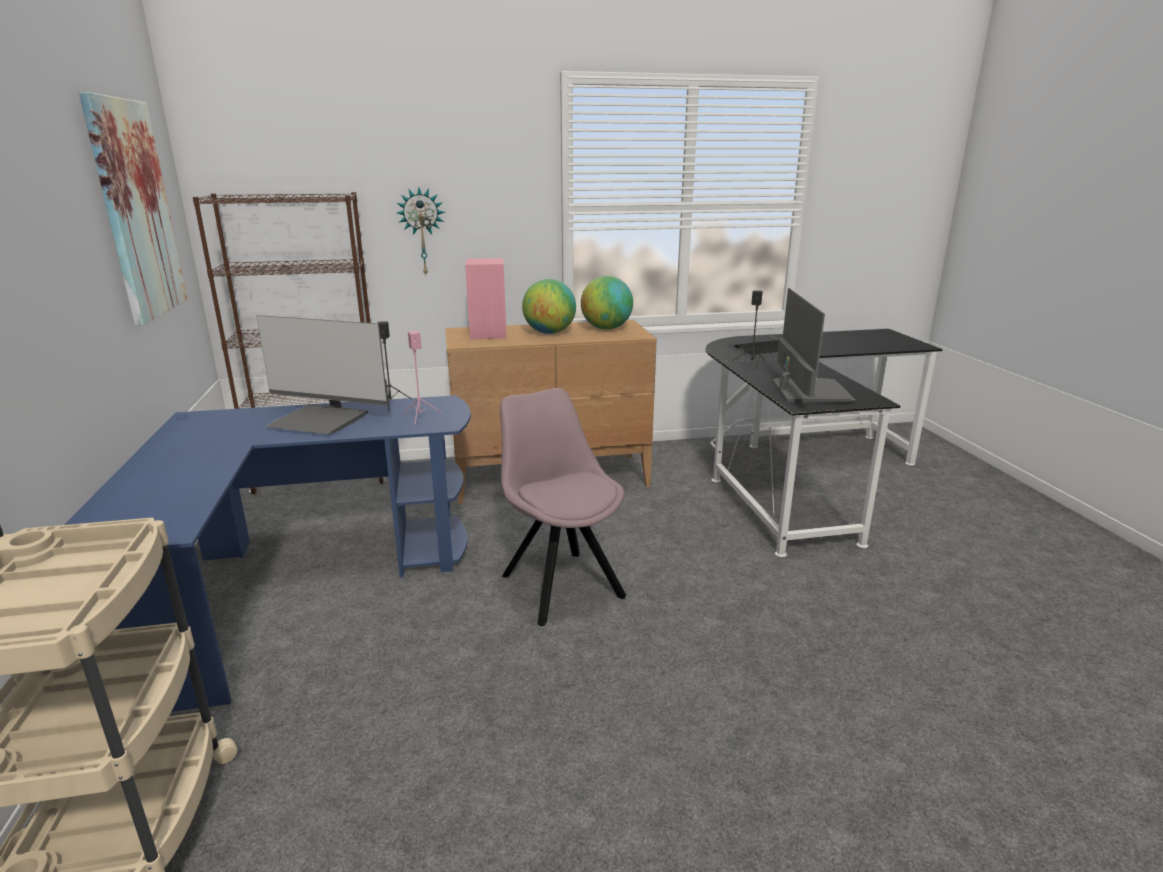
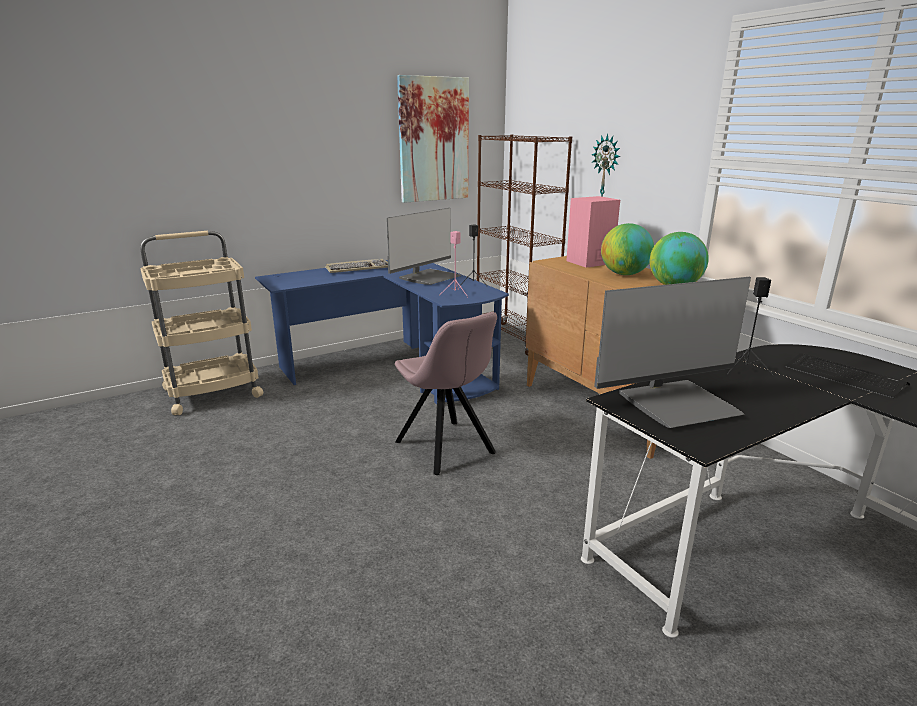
camera: 70 degrees right, 0 degrees up
monitor [256,315,389,434] -> monitor turned 135 degrees counterclockwise [387,208,462,285]
pink chair [500,388,626,626] -> pink chair turned 105 degrees clockwise [395,312,497,475]
none -> keyboard [325,259,388,273]

